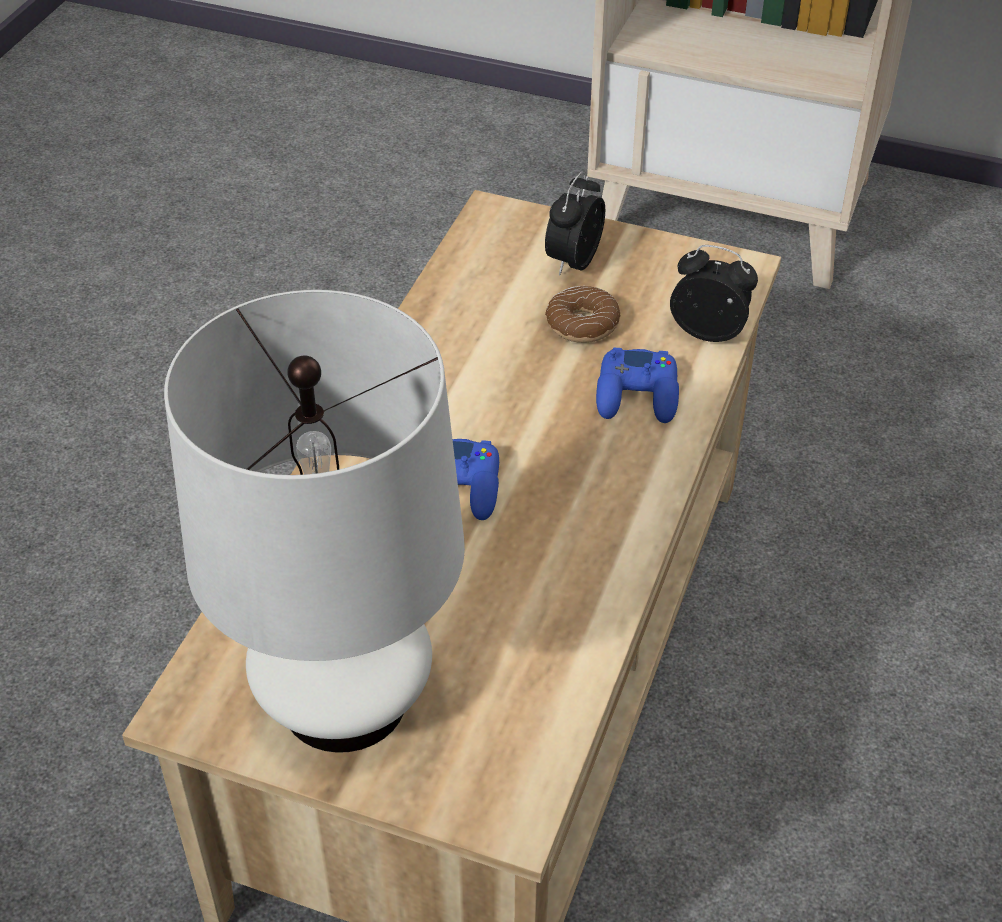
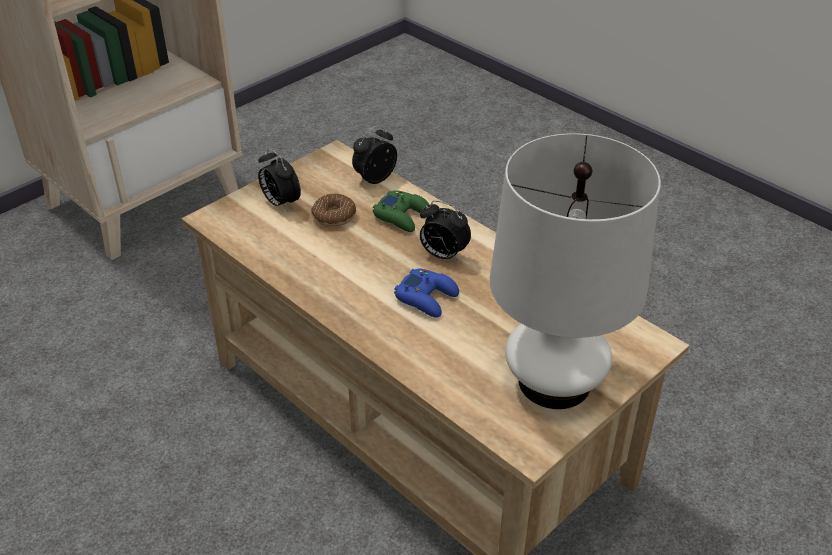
camera: 65 degrees left, 5 degrees down
blue game controller [596,348,679,423] -> green game controller [373,190,430,232]
none -> alarm clock [420,200,471,261]

